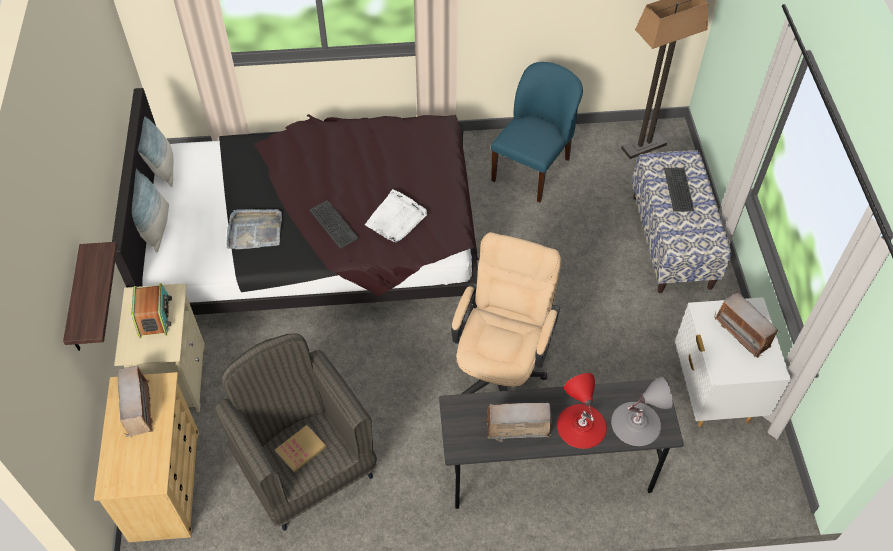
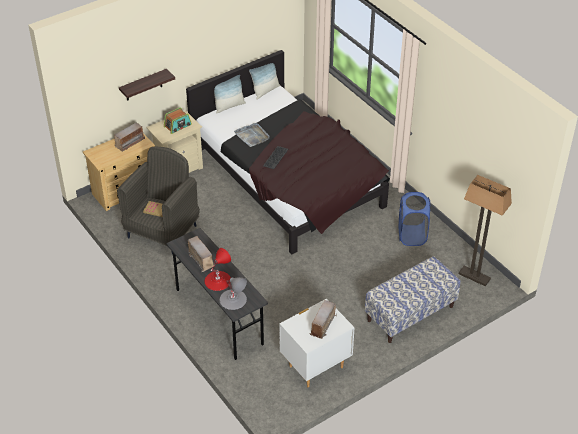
camera: 60 degrees right, 10 degrees down
white tray [365,189,427,243] -> none
beige office chair [451,232,561,394] -> none
blue chair [491,62,583,202] -> blue laundry basket [399,192,430,246]
keyboard [664,168,694,211] -> none

